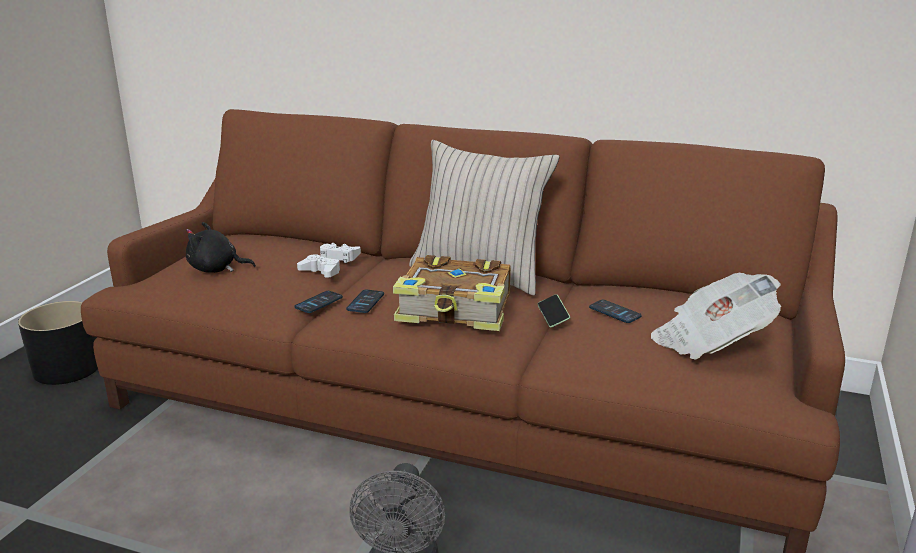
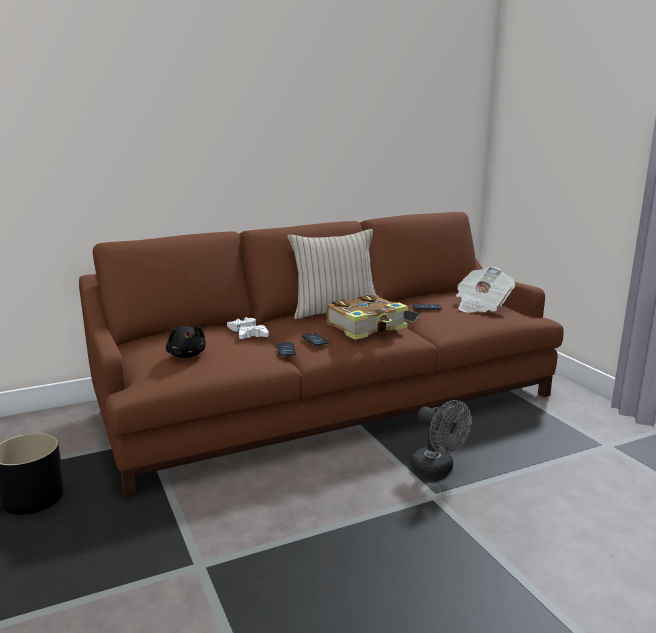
camera: 45 degrees left, 5 degrees down
black plush toy [186,222,256,273] -> black plush toy turned 75 degrees counterclockwise [166,326,206,358]

